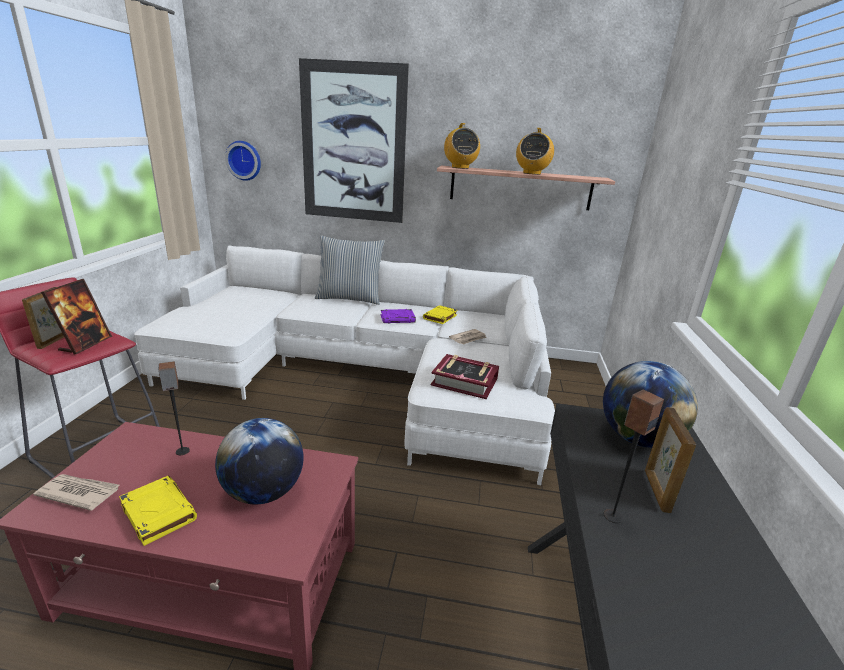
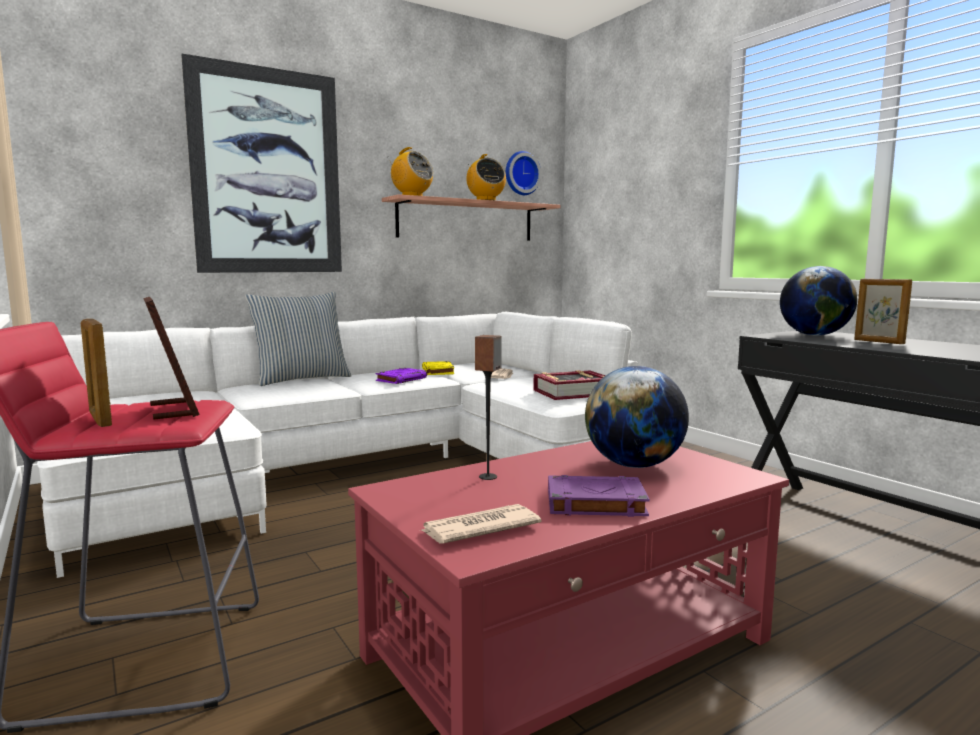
camera: 40 degrees left, 15 degrees down
yellow book [119,476,197,546] -> purple book [548,475,650,517]
wall clock [225,141,261,181] -> wall clock moved to [506,151,541,195]
speaker [604,390,664,523] -> none

